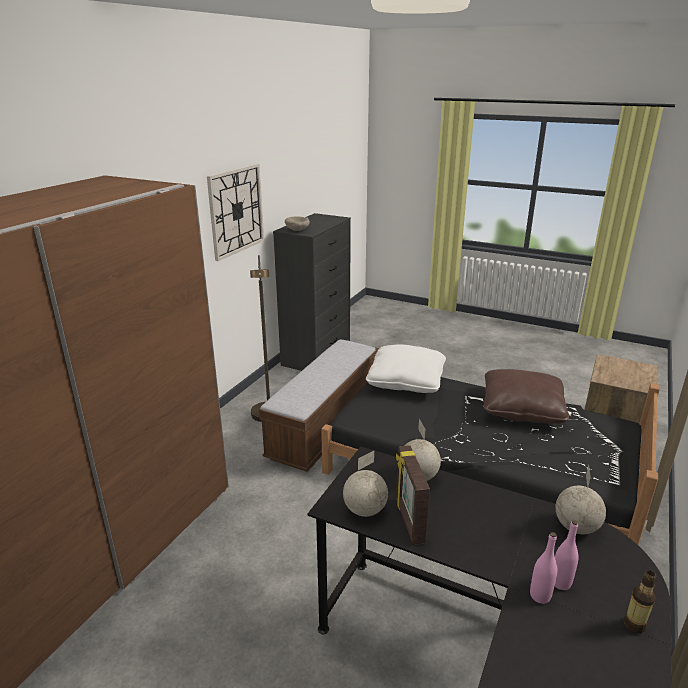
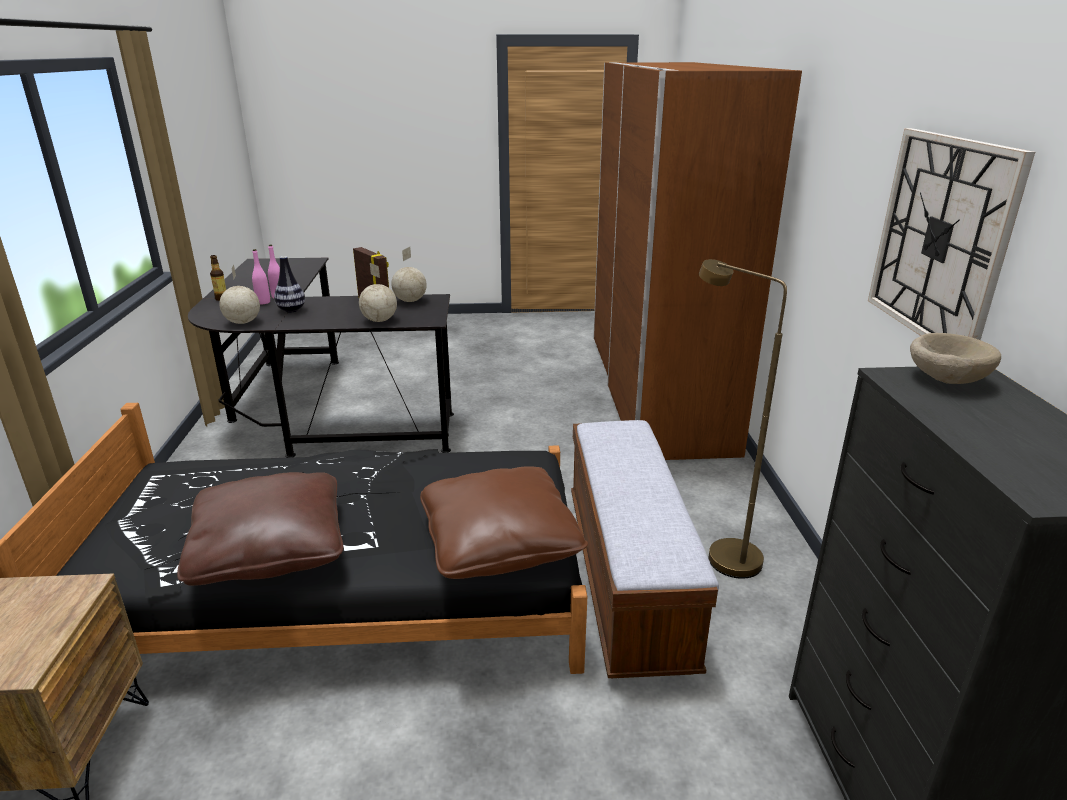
camera: 150 degrees right, 0 degrees up
white pillow [366,344,446,393] -> brown pillow [420,466,588,579]
none -> vase [274,256,305,312]

